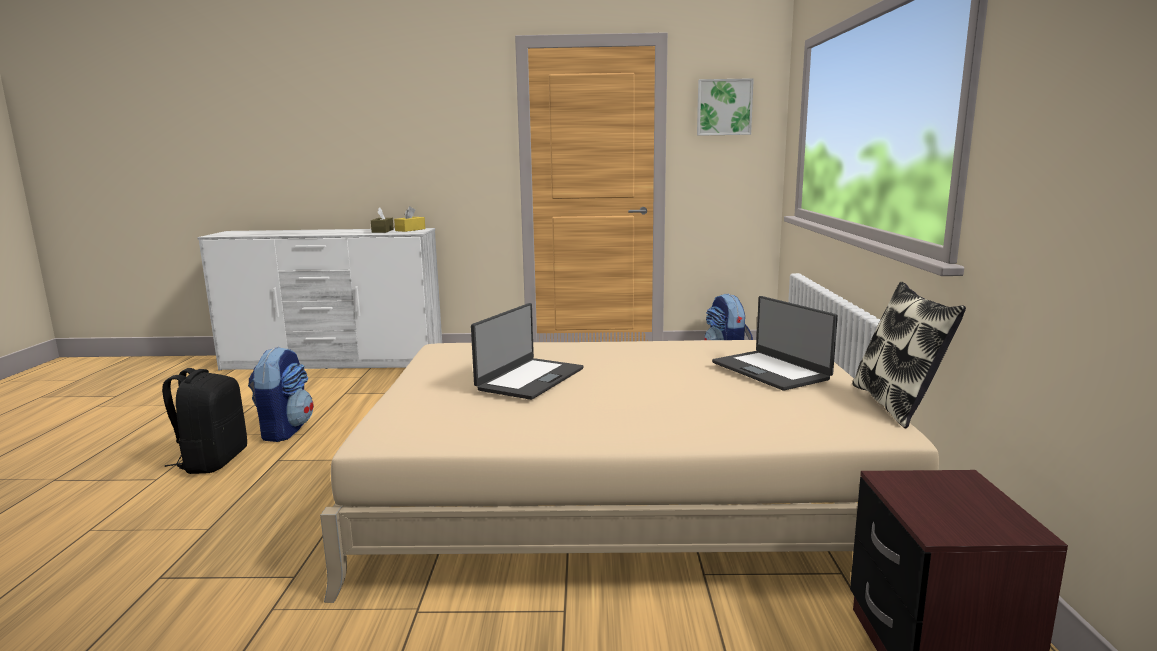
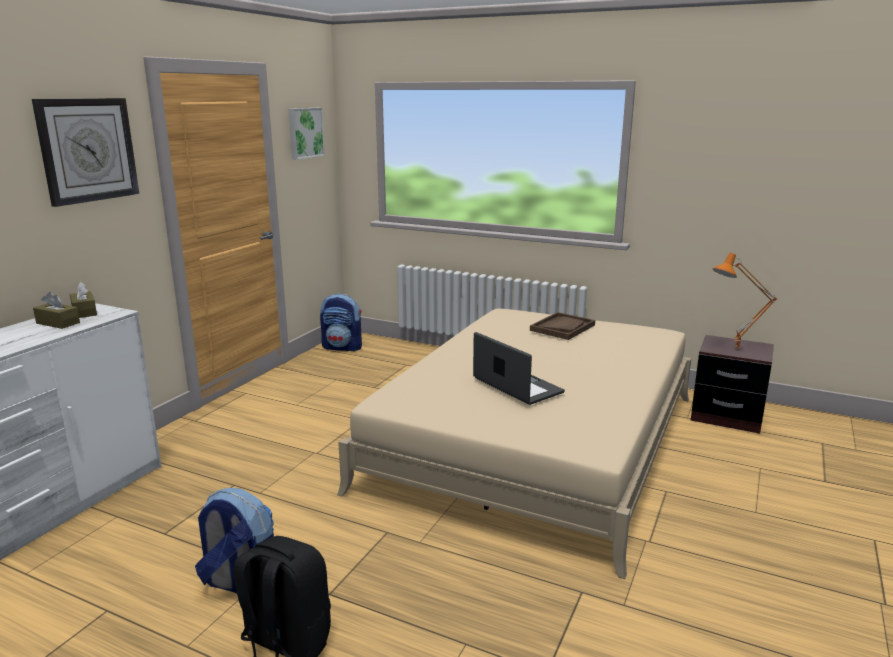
camera: 65 degrees left, 5 degrees up
yellow tissue box [394,206,425,232] -> brown tissue box [70,282,97,318]
laptop [712,296,838,391] -> brown tray [530,312,595,340]
pillow [852,282,966,429] -> none
none -> wall clock [32,98,139,207]
none -> orange table lamp [712,253,778,348]

